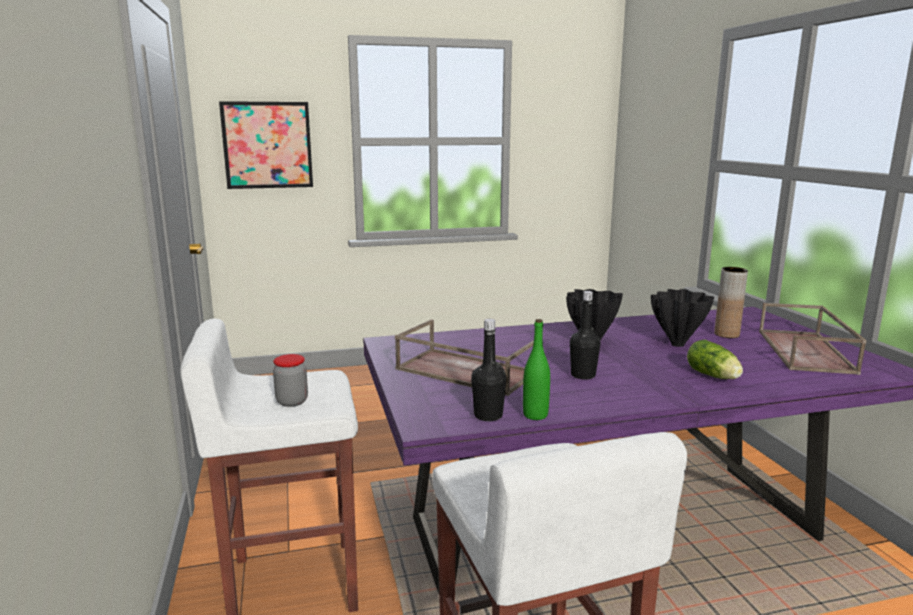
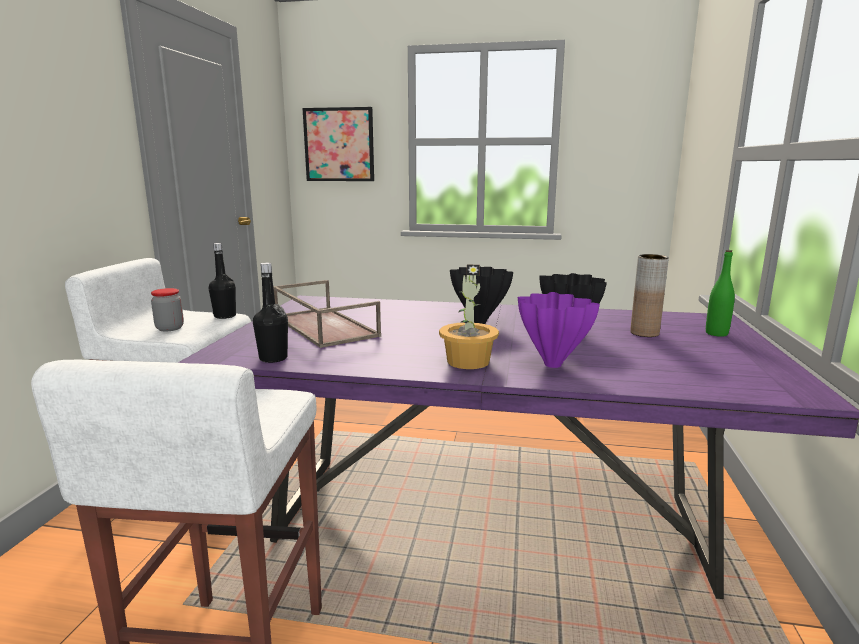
camera: 25 degrees right, 0 degrees up
green bottle [523,319,550,420] -> green bottle moved to [706,250,735,337]
black bottle [570,291,601,380] -> black bottle moved to [209,243,236,319]
lettuce [687,340,743,379] -> purple vase [518,292,600,368]
brown tray [759,303,867,375] -> none
none -> potted plant [439,265,499,369]

